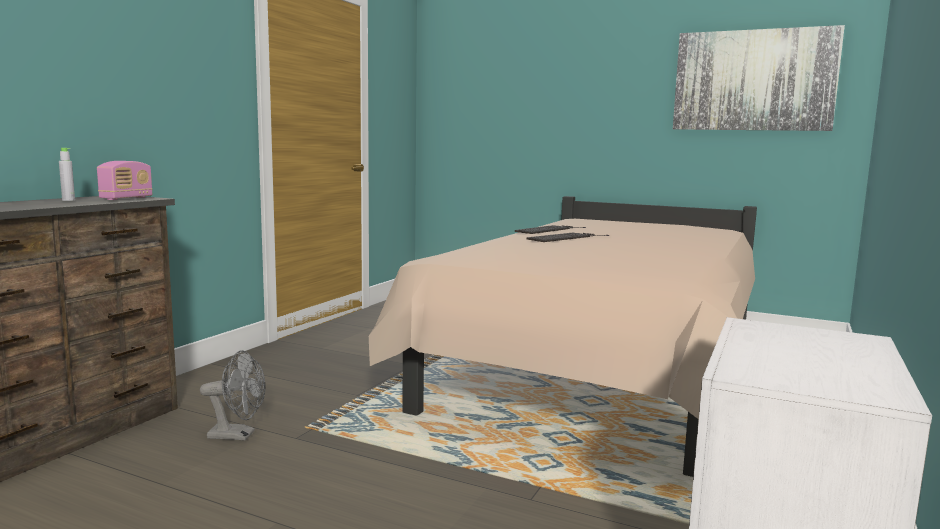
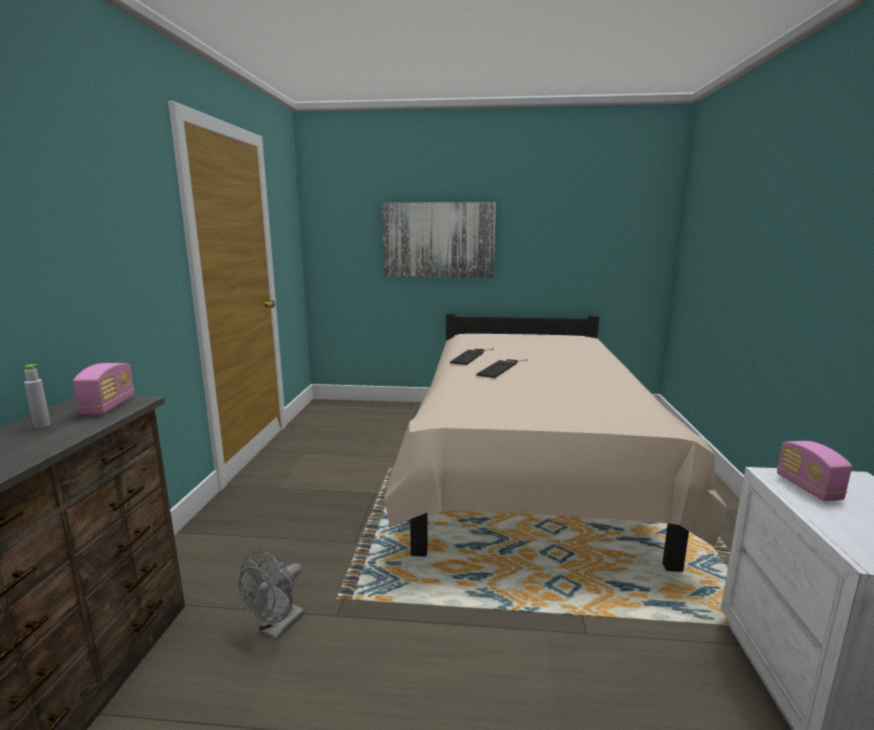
camera: 20 degrees left, 5 degrees up
grey fan [200,350,265,441] -> grey fan turned 135 degrees clockwise [239,551,304,640]
picture [673,25,845,131] -> picture moved to [382,202,496,278]
none -> radio [777,441,852,501]

